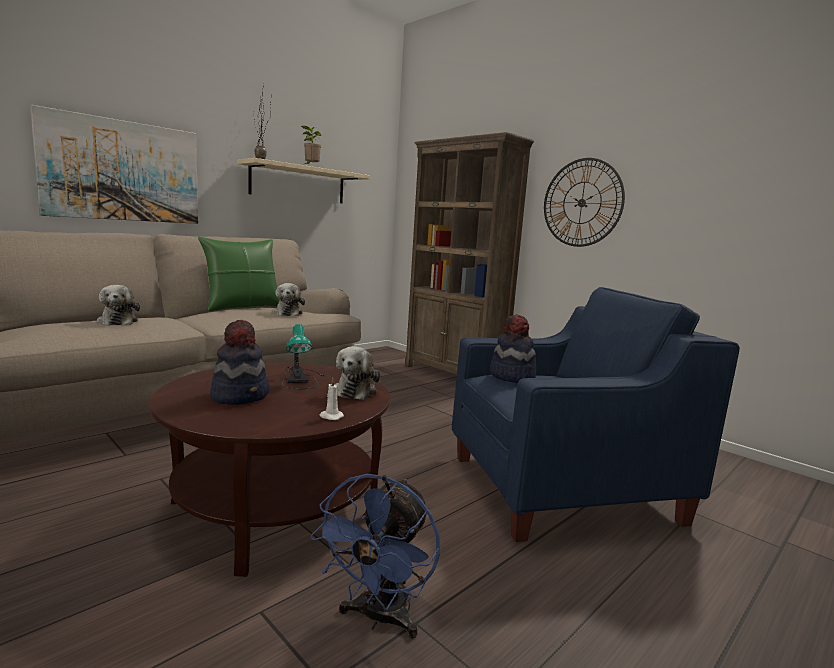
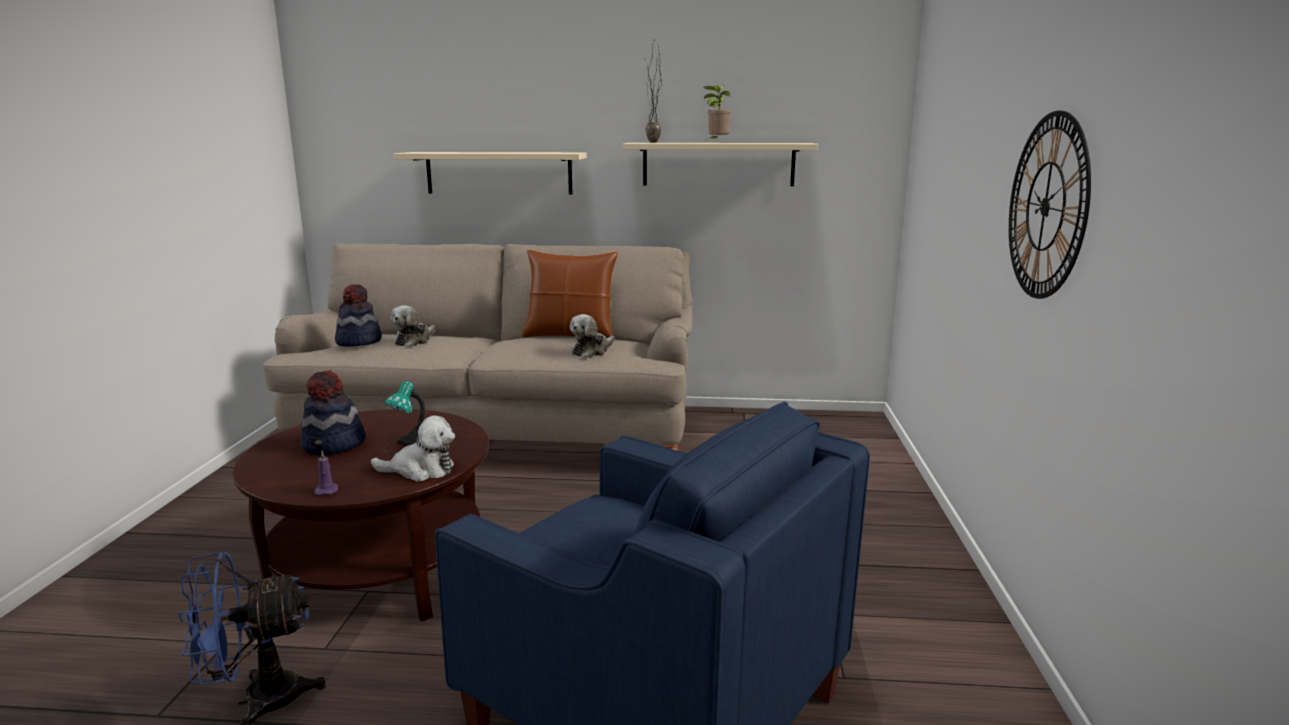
camera: 50 degrees right, 5 degrees up
picture [30,105,198,224] -> beige shelf [394,152,587,195]
green pillow [198,237,280,311] -> brown pillow [522,250,618,338]
white candle [320,378,344,420] -> purple candle [314,451,338,495]
plush toy [335,346,381,400] -> plush toy turned 150 degrees counterclockwise [371,416,455,482]
brown bookcase [405,132,534,375] -> none
hat [490,314,536,383] -> hat moved to [335,284,382,347]

